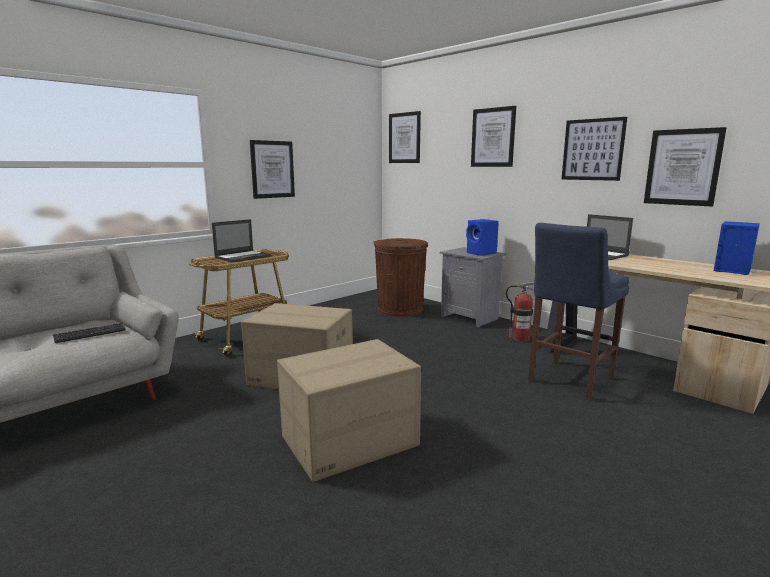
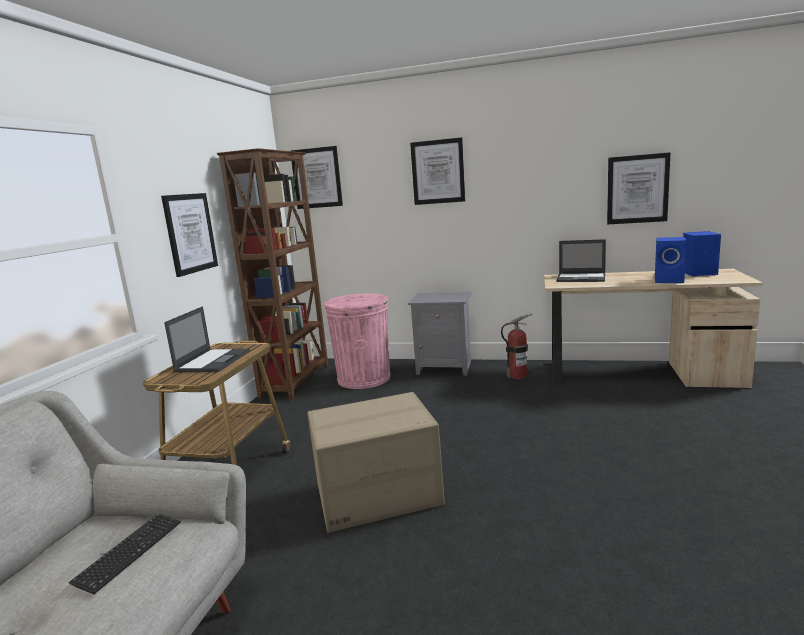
camera: 30 degrees left, 0 degrees up
cardboard box [277,339,421,482] -> none
brown trash can [373,238,428,317] -> pink trash can [324,293,390,389]
blue speaker [466,219,499,256] -> blue speaker moved to [655,237,687,283]
blue stool [528,223,630,401] -> none
picture [562,117,627,181] -> none
none -> brown bookcase [216,148,329,400]

